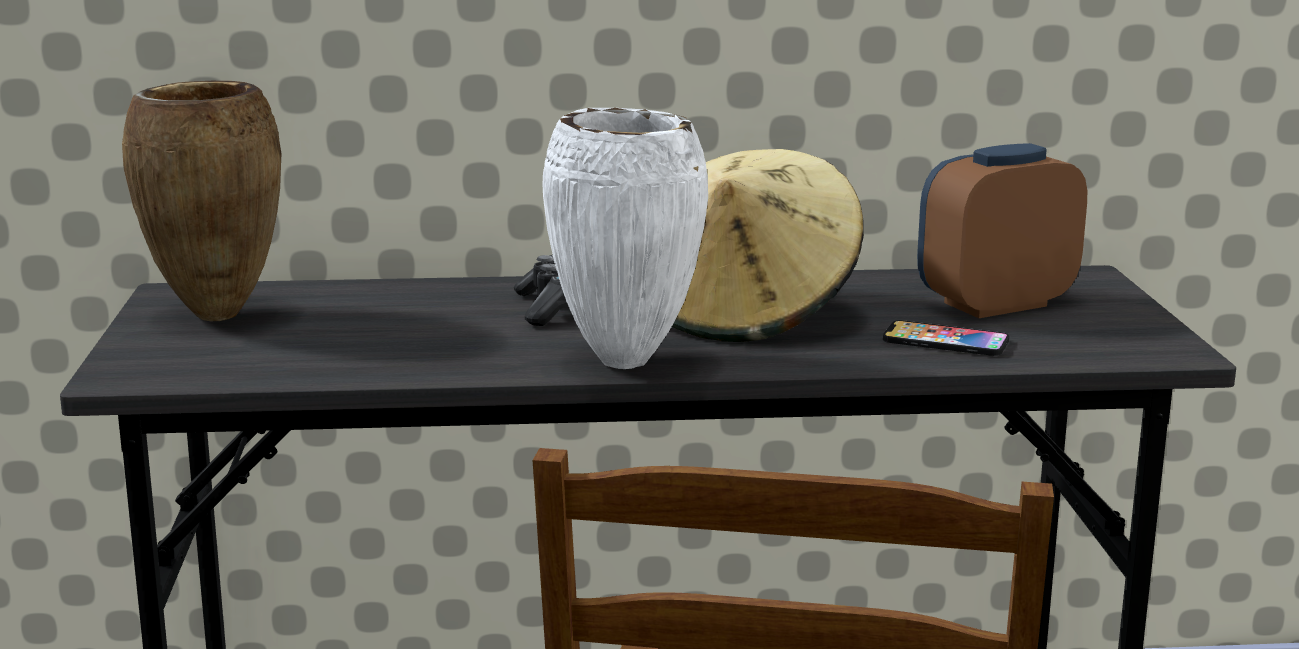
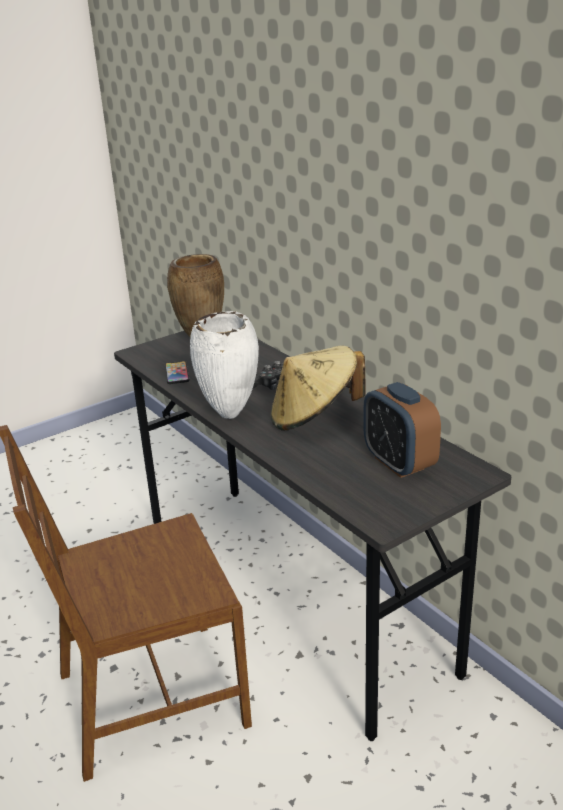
camera: 60 degrees right, 10 degrees up
phone [883,320,1009,356] -> phone moved to [165,361,190,384]
alarm clock [917,143,1087,318] -> alarm clock turned 150 degrees counterclockwise [363,382,441,478]

